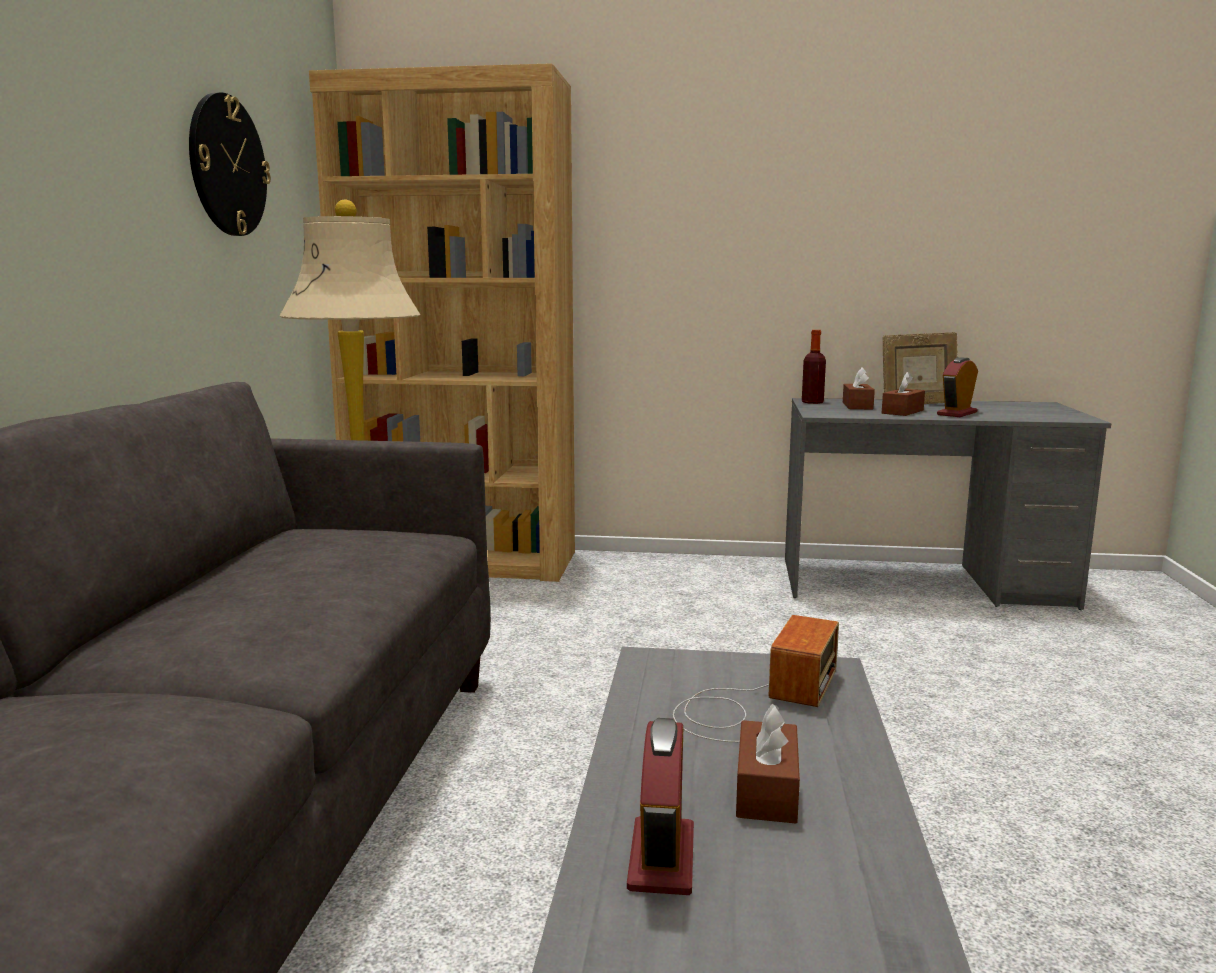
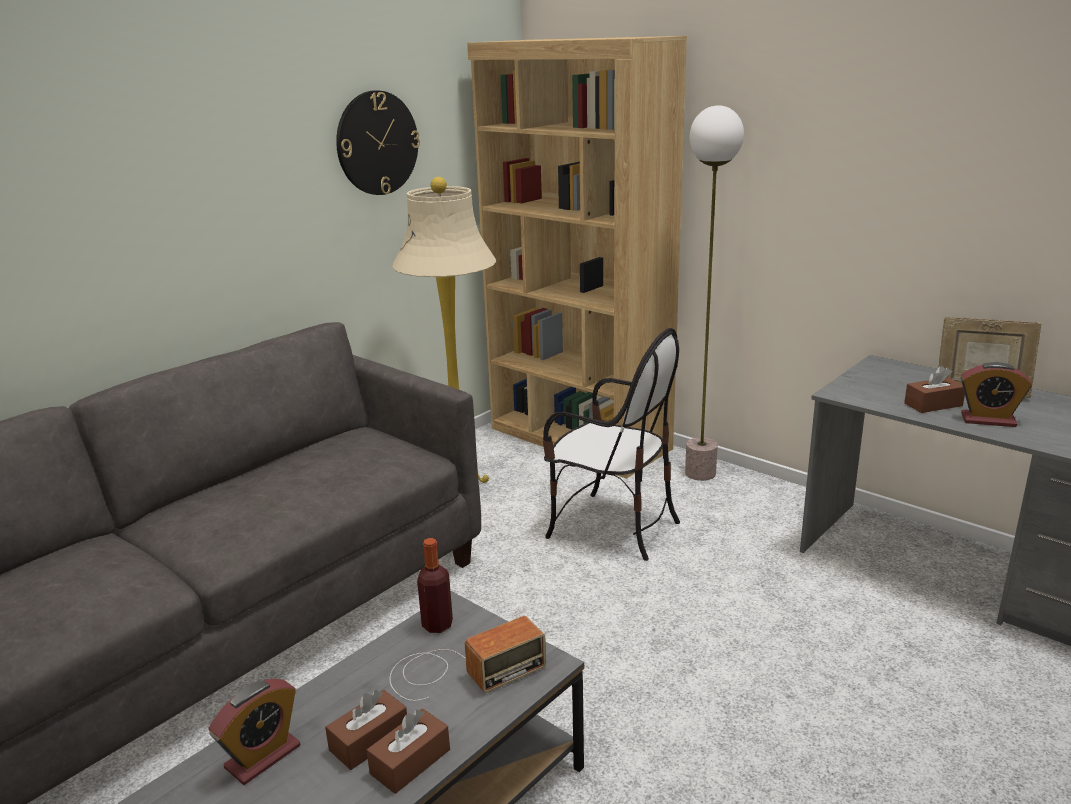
camera: 35 degrees right, 10 degrees up
bottle [802,330,826,404] -> bottle moved to [417,538,453,633]
brown tissue box [843,368,875,410] -> brown tissue box moved to [366,709,450,794]
alarm clock [937,357,978,417] -> alarm clock turned 150 degrees counterclockwise [961,362,1032,427]
none -> chair [543,328,680,561]
none -> floor lamp [685,105,744,481]

